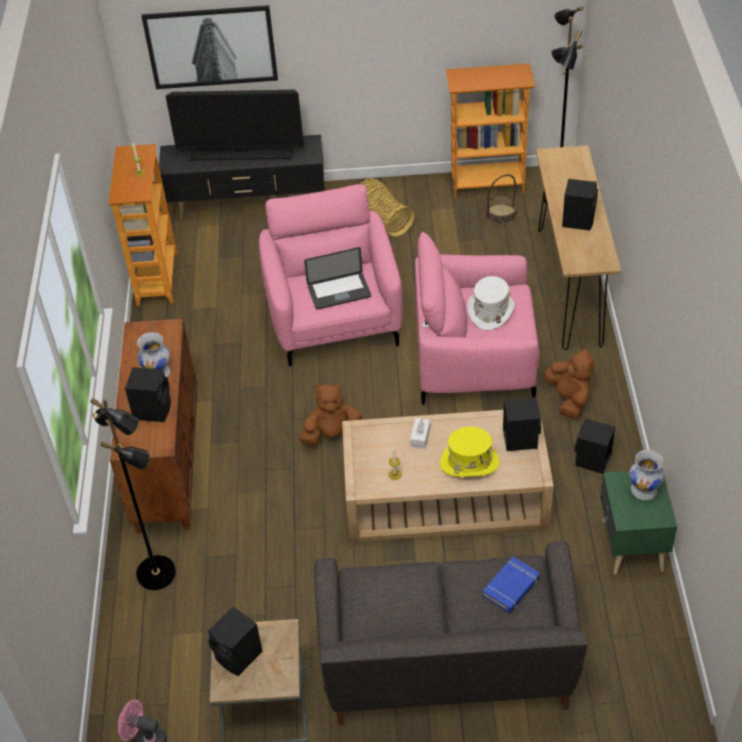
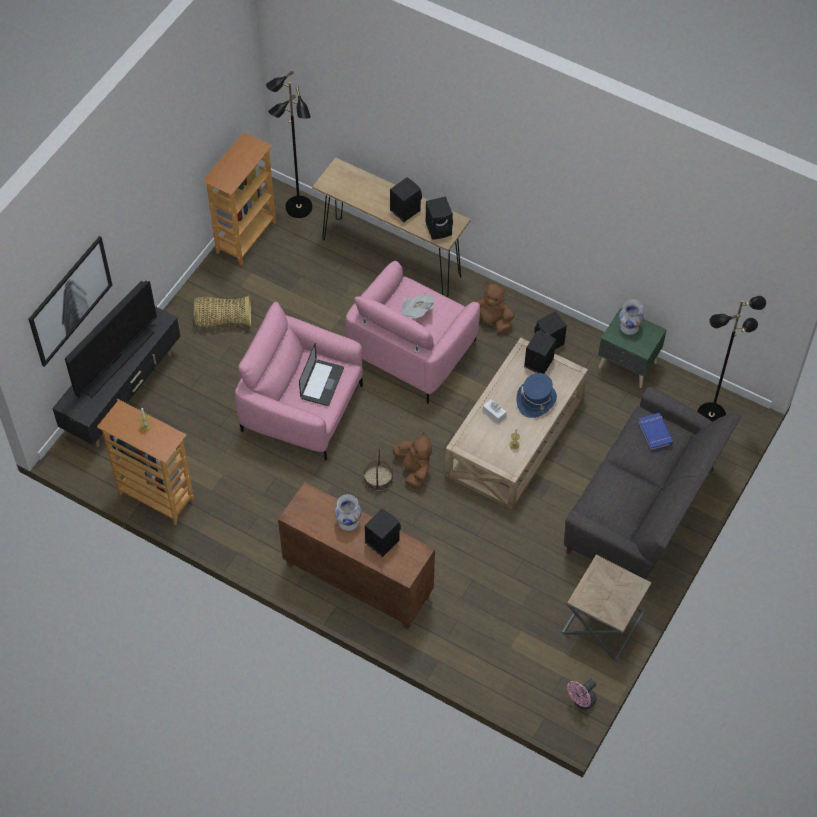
camera: 60 degrees left, 10 degrees up
black floor lamp [90,398,176,590] -> black floor lamp moved to [697,296,766,422]
black speaker [208,606,263,676] -> black speaker moved to [426,196,453,240]
brown plush toy [299,384,362,446] -> brown plush toy turned 135 degrees clockwise [393,432,432,489]
yellow hat [440,427,499,477] -> blue hat [516,373,557,418]
white hat [467,276,515,330] -> newspaper [401,293,434,318]
basket [485,174,517,225] -> basket moved to [363,446,393,491]

